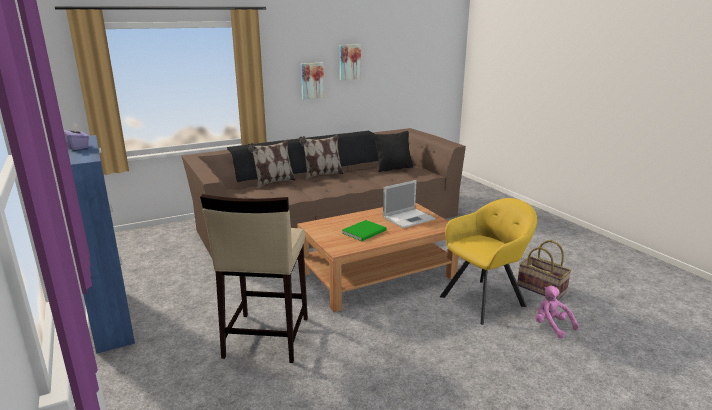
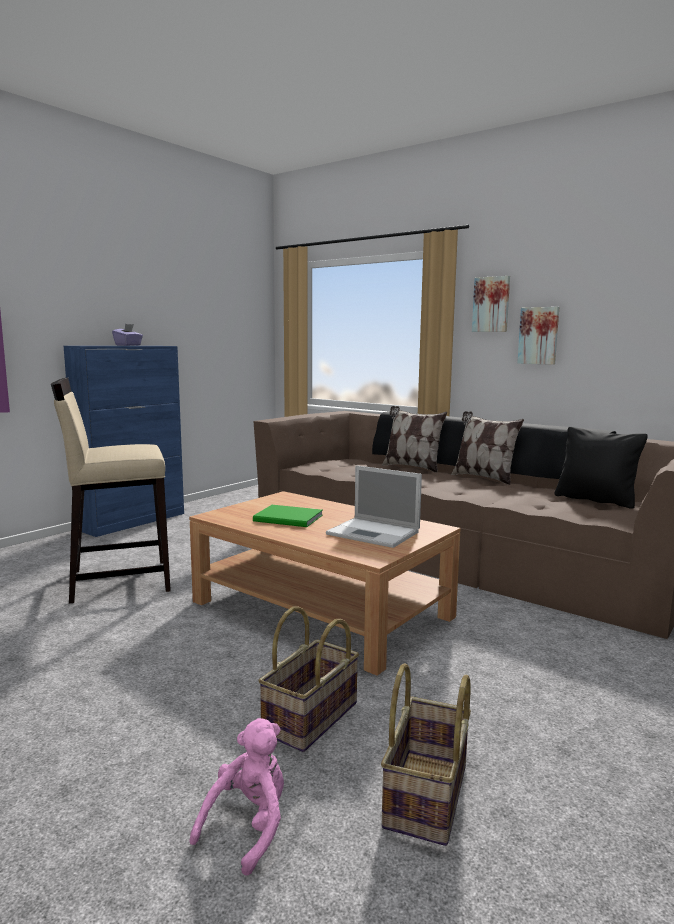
camera: 65 degrees right, 10 degrees down
picture [339,44,361,80] -> picture moved to [472,276,510,332]
yellow armchair [440,198,537,325] -> basket [258,606,359,752]

